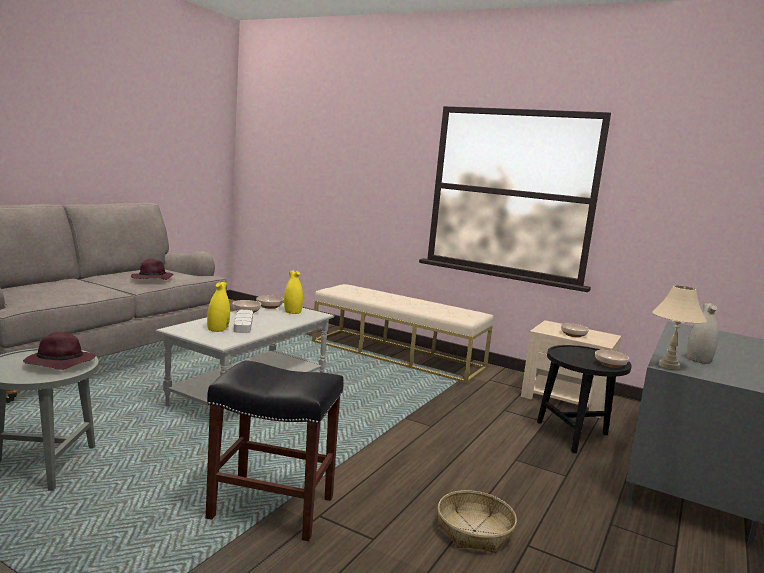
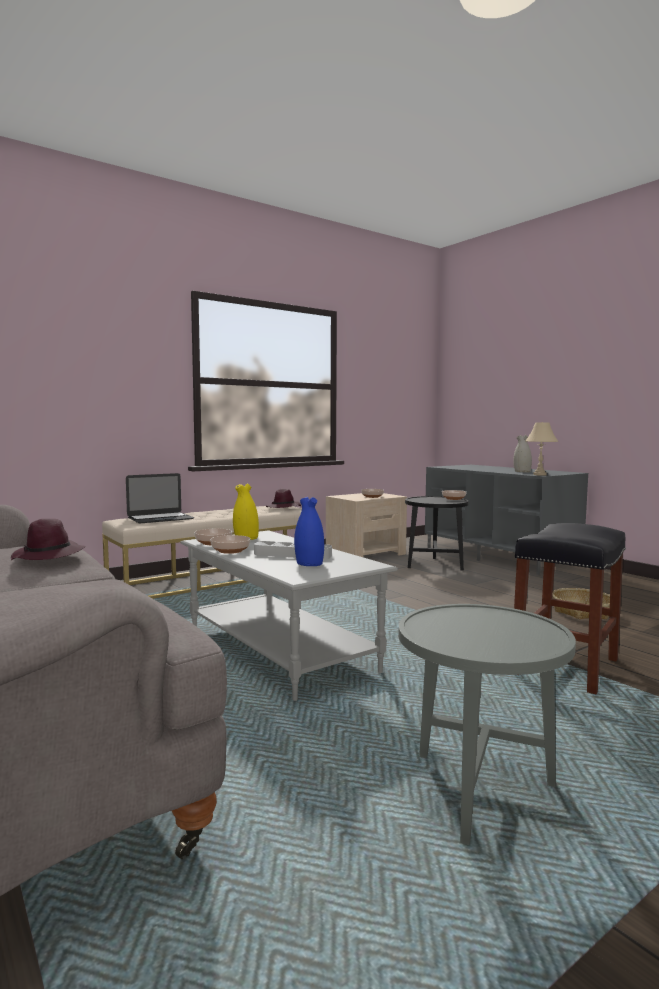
camera: 65 degrees left, 5 degrees down
purple hat [23,332,96,370] -> purple hat moved to [266,489,301,508]
yellow vase [207,282,230,332] -> blue vase [294,497,324,566]
none -> laptop [126,473,194,523]

